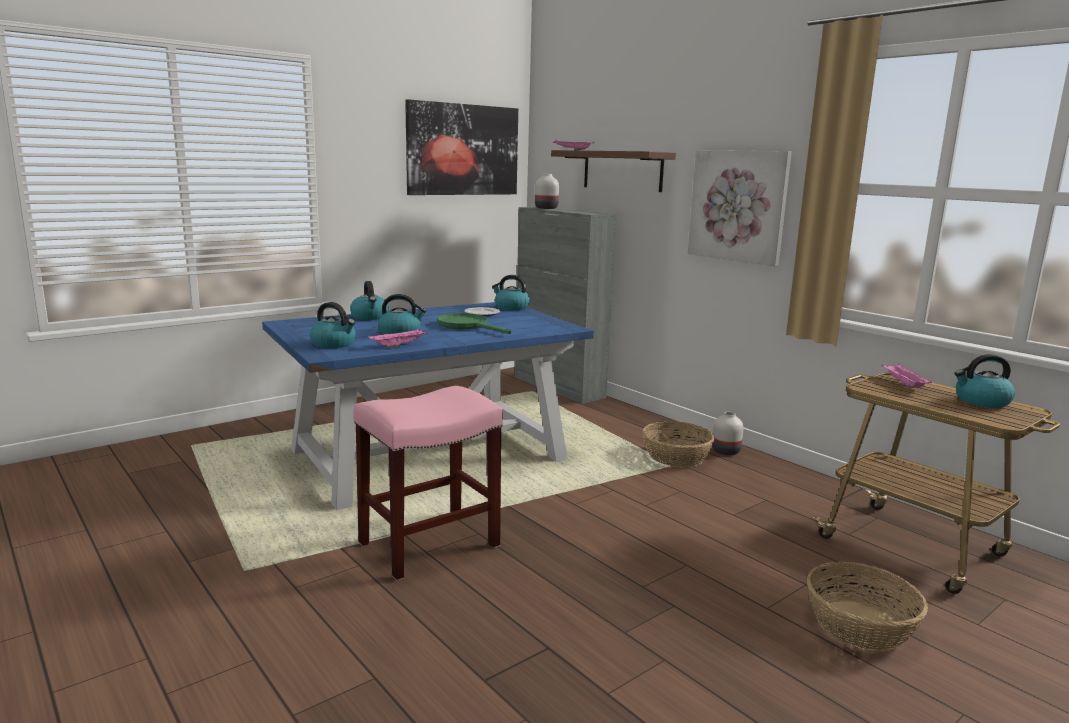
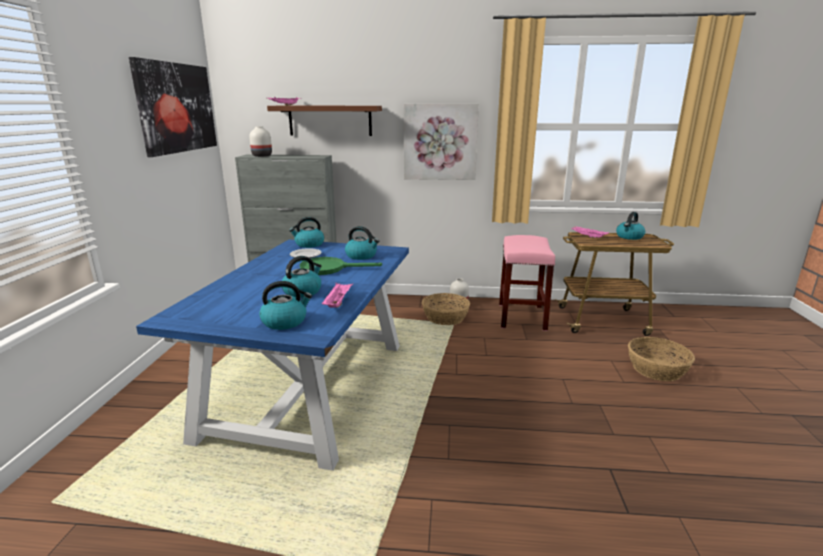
camera: 45 degrees left, 5 degrees up
kettle [350,281,389,320] -> kettle moved to [345,226,379,260]
pink stool [353,386,503,581] -> pink stool moved to [499,235,555,331]

